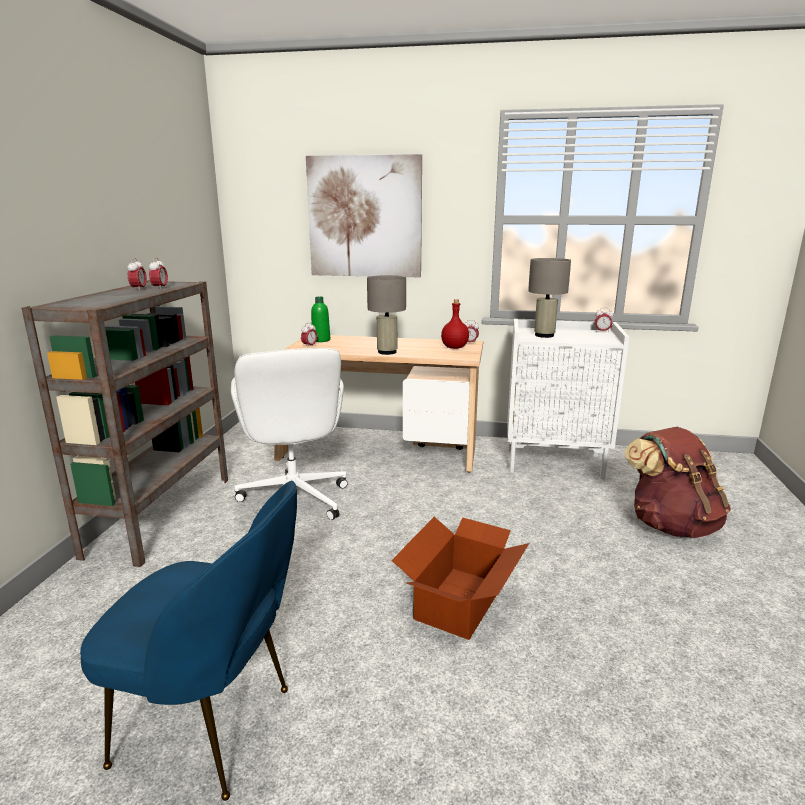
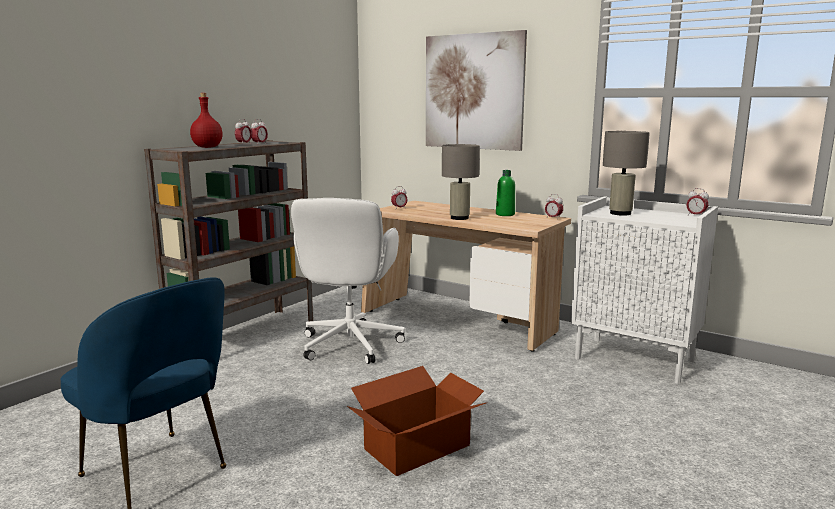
camera: 25 degrees right, 5 degrees down
green bottle [311,297,330,342] -> green bottle moved to [496,170,515,216]
red bottle [441,299,469,349] -> red bottle moved to [190,93,222,148]
brown backpack [625,427,731,538] -> none

